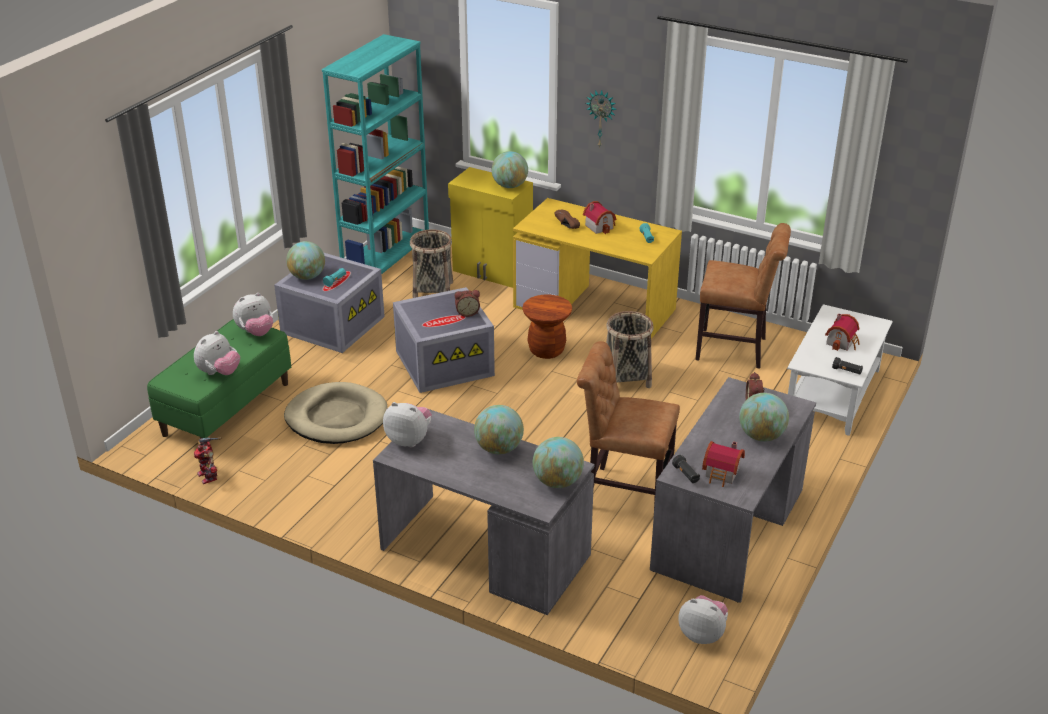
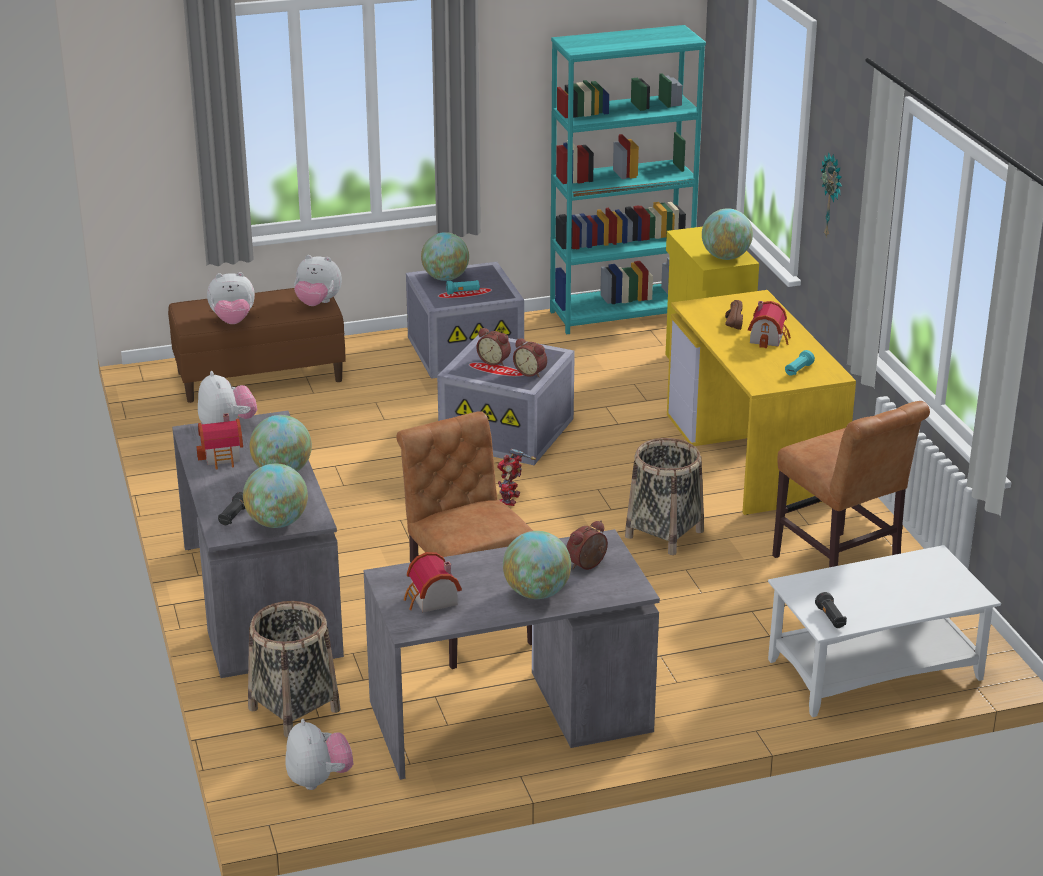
camera: 45 degrees right, 5 degrees down
green bench [147,319,291,439] -> brown bench [168,288,346,403]
toy robot [194,437,222,484] -> toy robot moved to [497,448,536,506]
beige dog bed [284,382,388,444] -> none
basket [410,229,453,298] -> basket moved to [248,601,341,738]
brown stool [522,295,572,359] -> none
black flashlight [672,455,700,483] -> black flashlight moved to [218,492,245,525]
toy house [825,313,860,351] -> toy house moved to [196,413,243,469]
none -> alarm clock [477,328,511,366]

